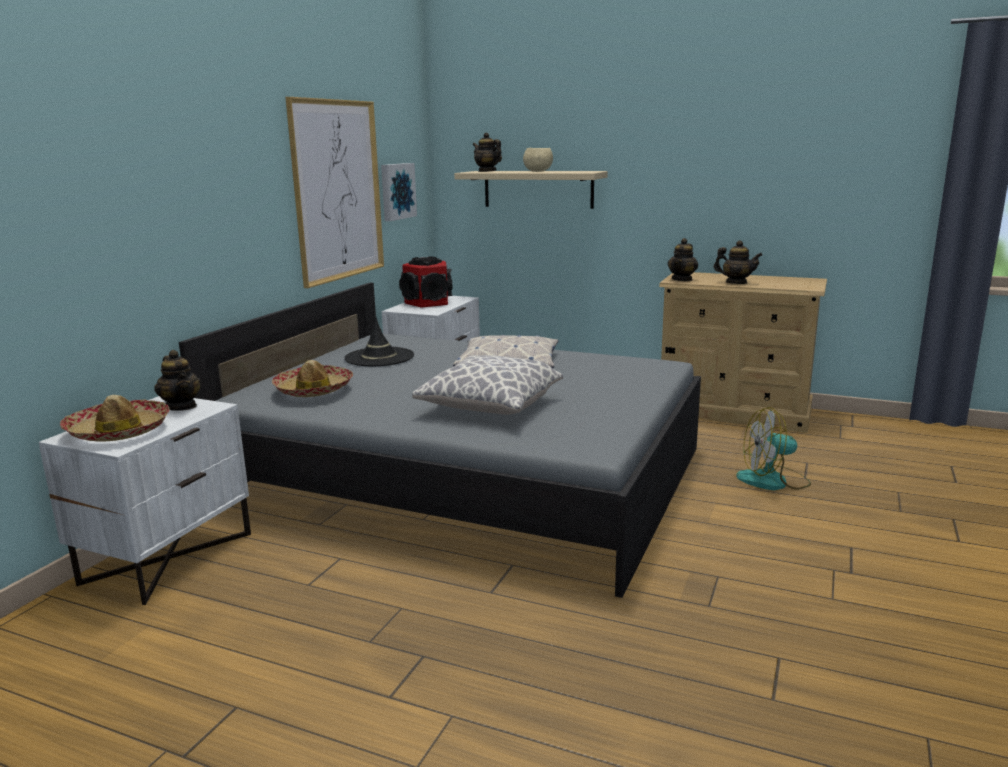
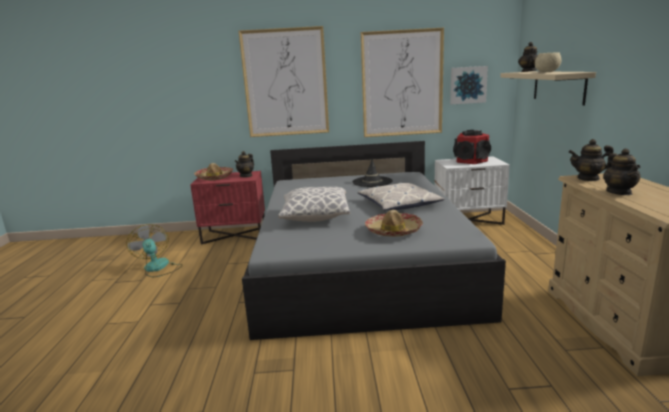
camera: 65 degrees right, 0 degrees up
white nightstand [39,396,251,605] -> red nightstand [190,171,265,245]
hat [272,360,353,397] -> hat moved to [365,210,423,237]
fan [736,407,811,490] -> fan moved to [126,224,183,277]
none -> picture [238,26,329,137]

